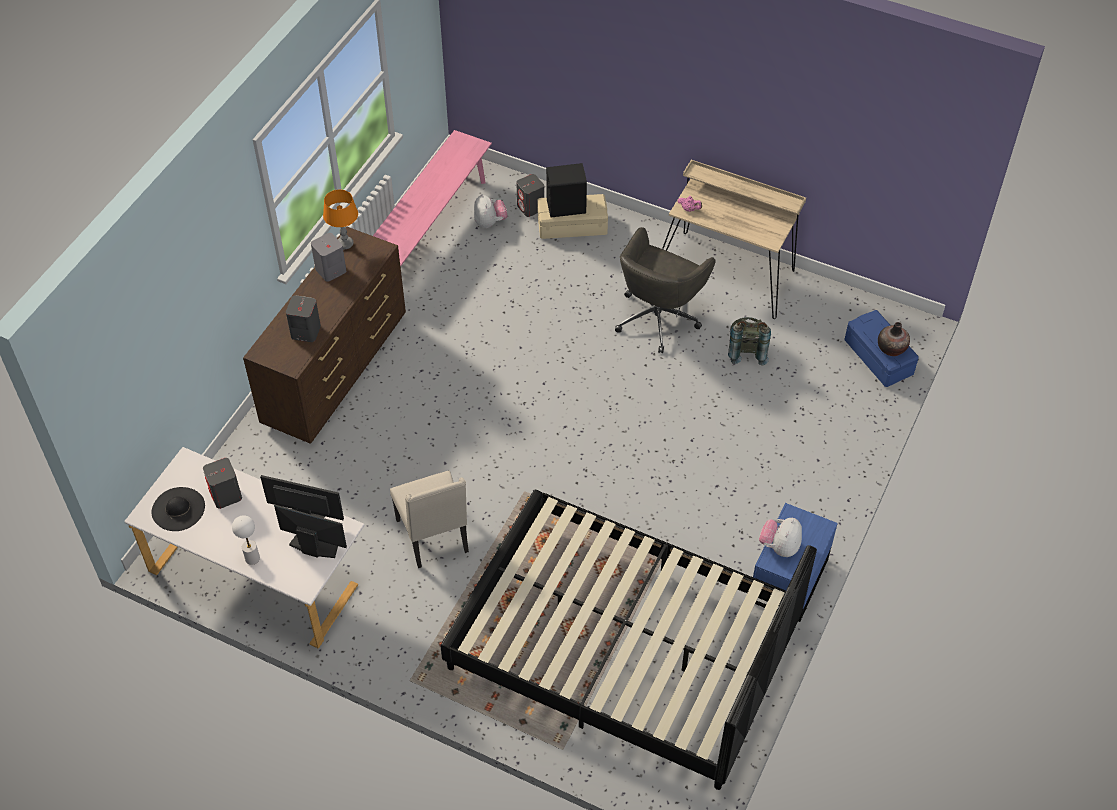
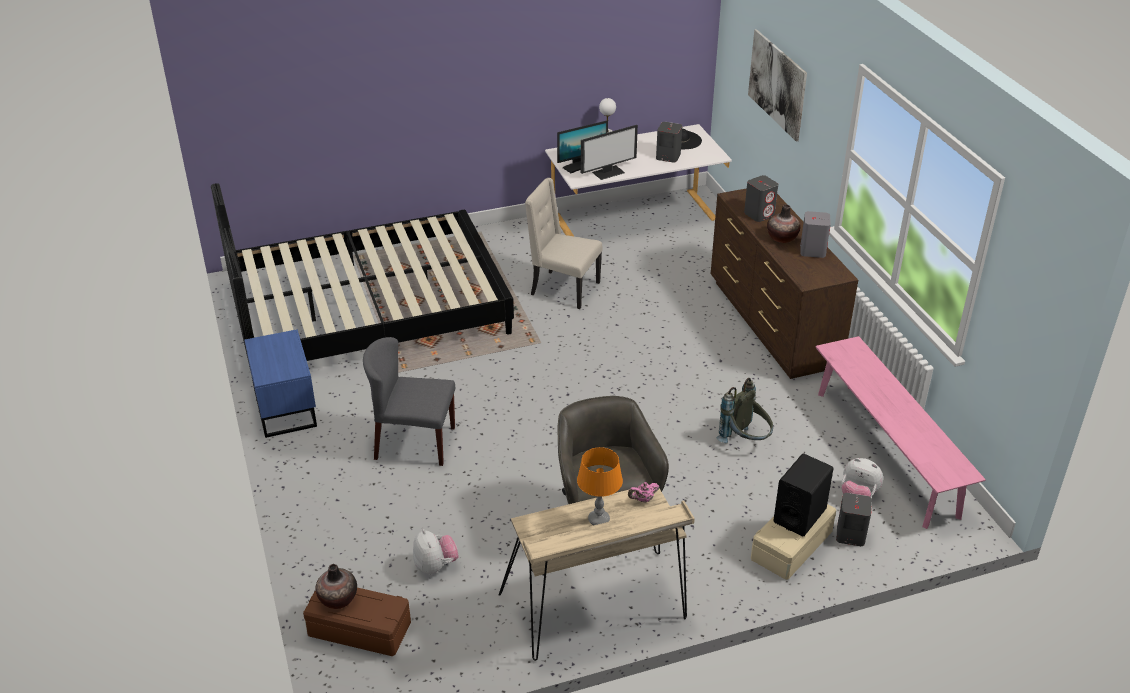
camera: 135 degrees right, 15 degrees down
orange table lamp [323,189,358,249] -> orange table lamp moved to [577,447,623,525]
grey backpack [728,317,771,365] -> grey backpack moved to [717,378,773,443]
plush toy [759,518,802,557] -> plush toy moved to [413,529,459,574]
blue storage box [844,310,919,387] -> brown storage box [303,588,411,656]
none -> grey chair [363,337,455,466]
none -> picture [748,29,807,142]
none -> vase [767,204,800,243]

